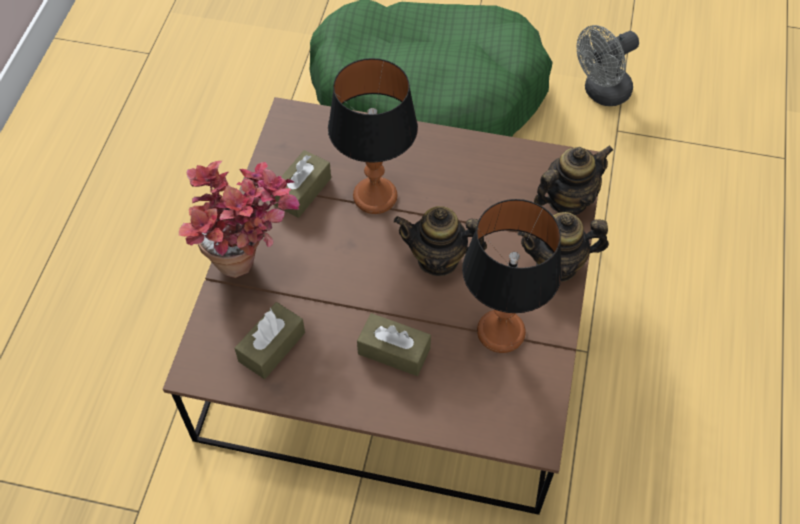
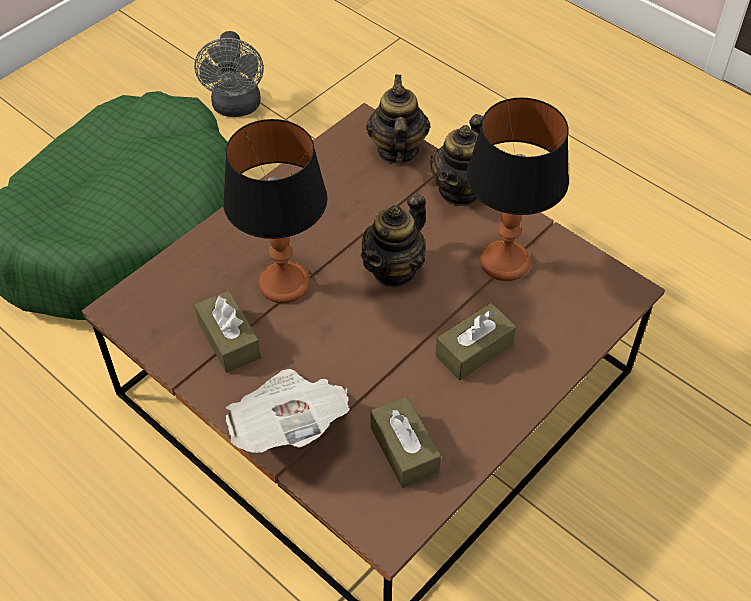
camera: 60 degrees left, 5 degrees down
potted plant [179,161,300,278] -> newspaper [226,369,350,453]

